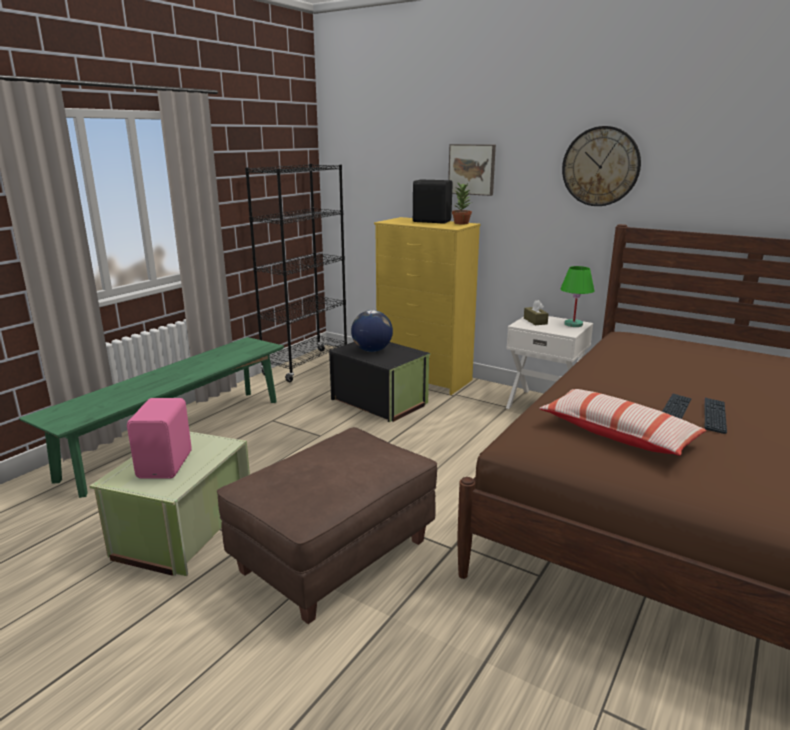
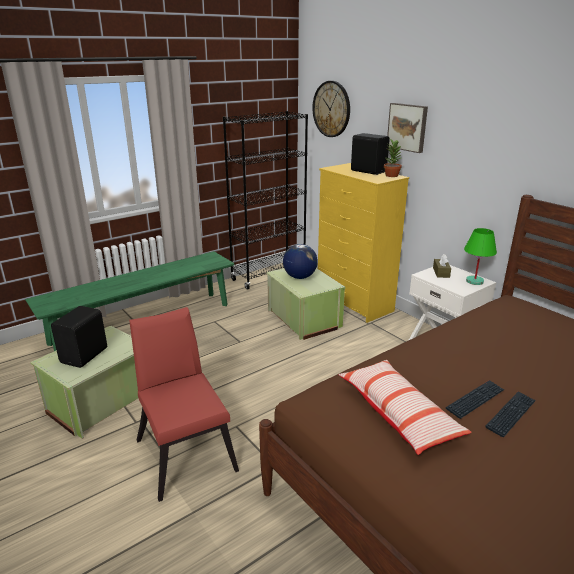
camera: 20 degrees right, 5 degrees up
pink speaker [127,398,192,479] -> black speaker [51,306,107,368]
brown ottoman [217,427,437,624] -> red chair [129,307,239,502]
black storage box [329,342,430,422] -> green storage box [267,268,346,340]
wall clock [562,126,641,206] -> wall clock moved to [312,81,350,137]

